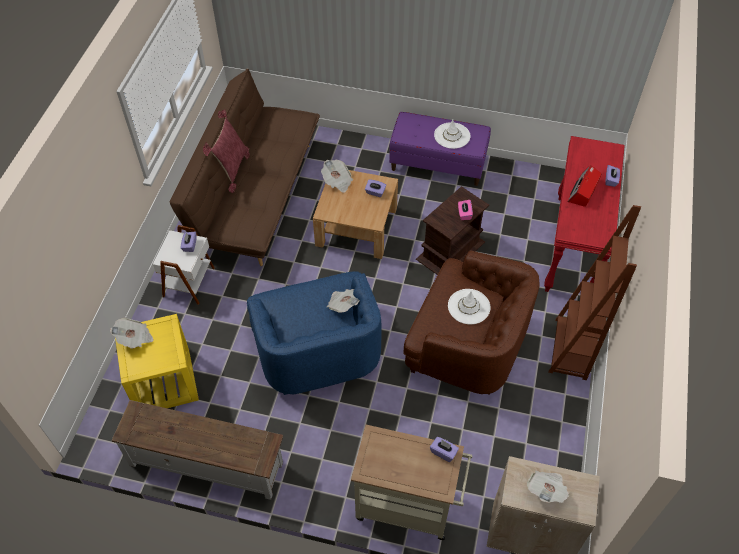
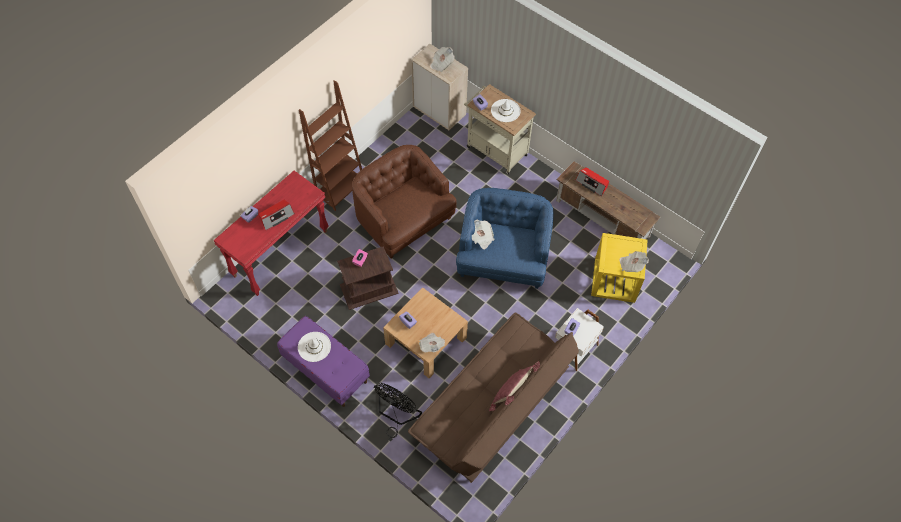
camera: 155 degrees left, 5 degrees up
white hat [448,289,490,324] -> white hat moved to [491,99,521,122]
none -> black fan [373,383,422,442]
none -> radio [576,167,609,196]

